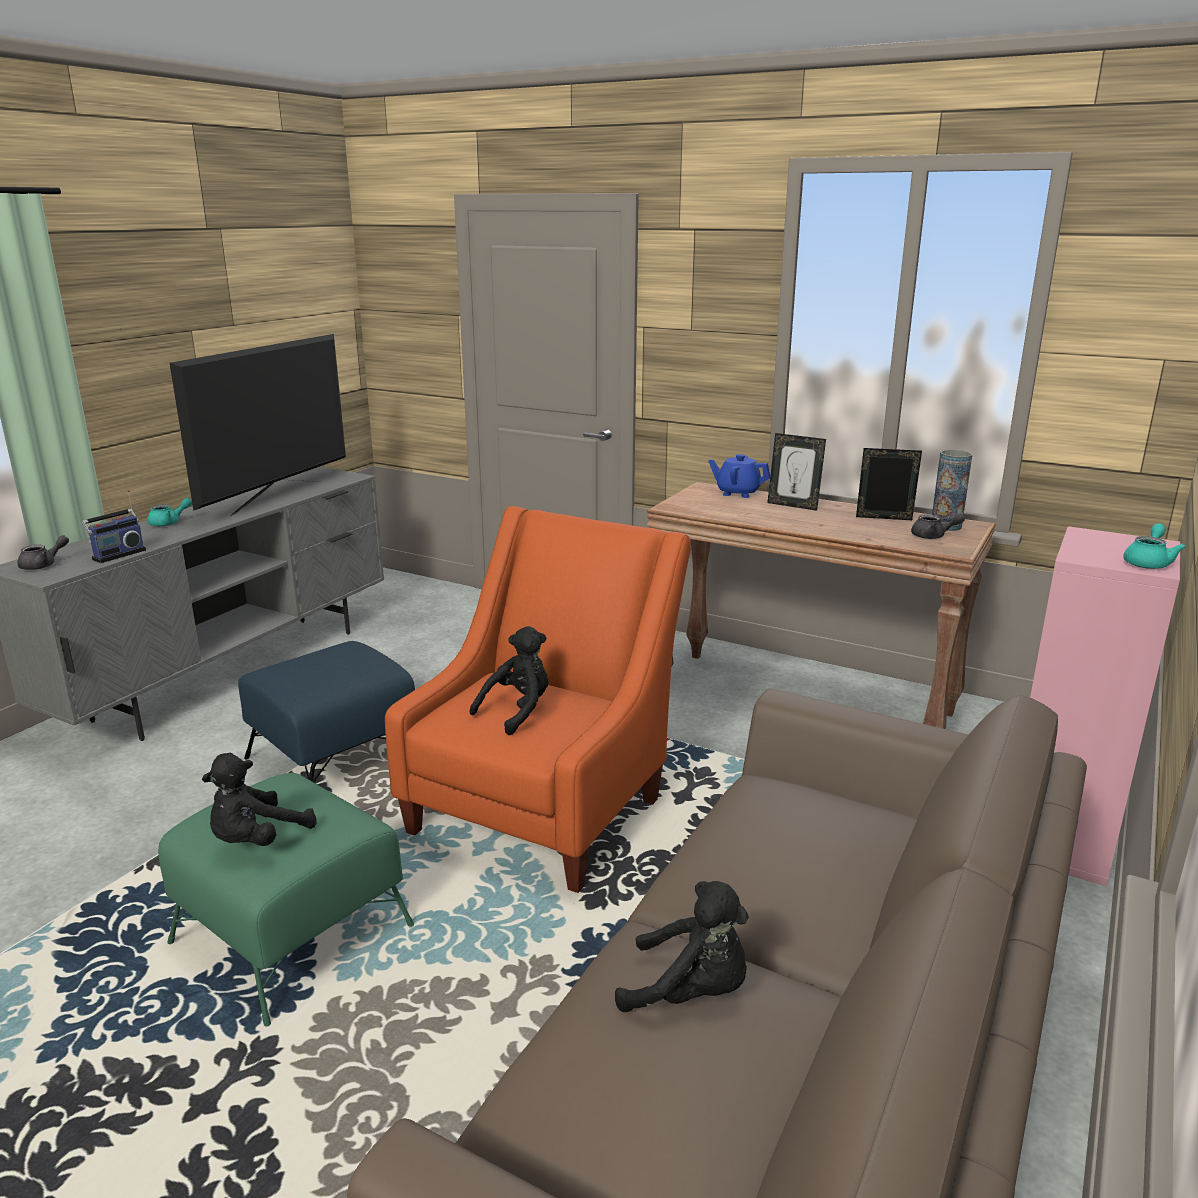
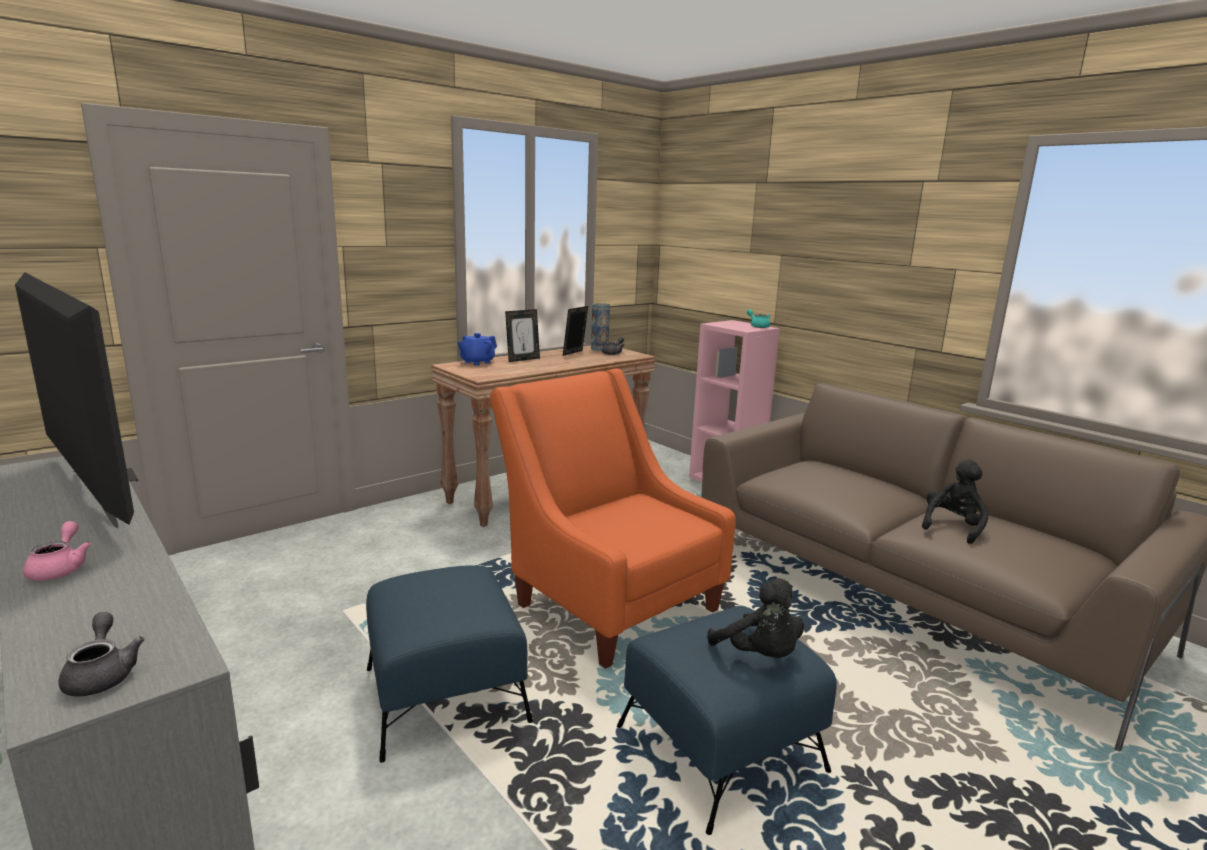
camera: 70 degrees left, 5 degrees down
radio [82,490,146,563] -> none
turquoise teapot [147,498,192,526] -> pink teapot [23,521,91,581]
green ottoman [158,773,414,1027] -> blue ottoman [617,606,837,835]
black plush toy [469,626,548,735] -> none

